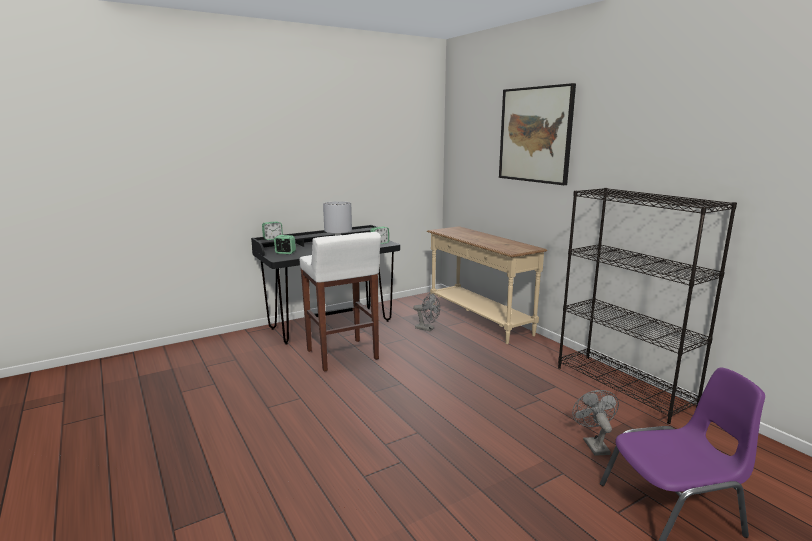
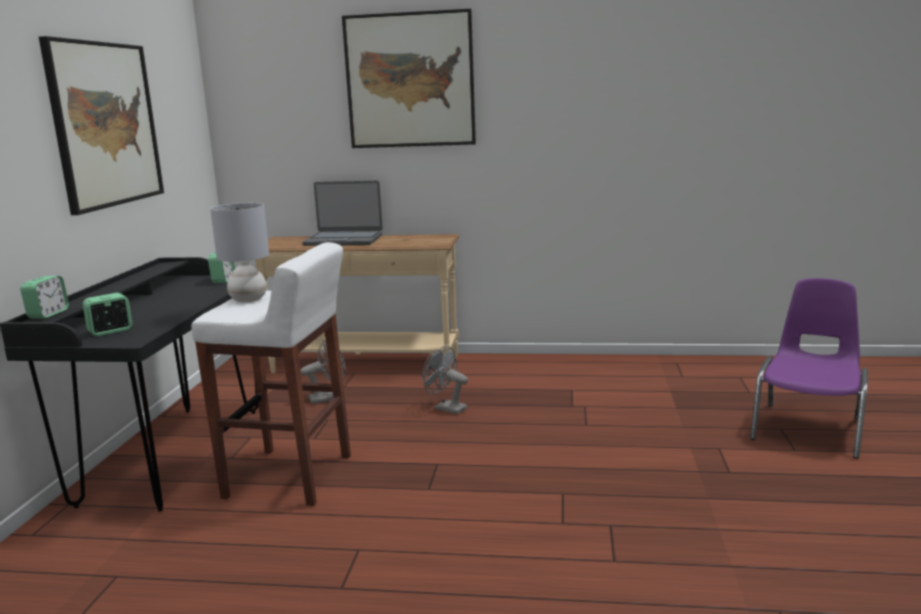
camera: 50 degrees left, 0 degrees up
black bookcase [558,188,737,424] -> none
grey fan [572,390,619,456] -> grey fan moved to [422,346,468,414]
none -> picture [39,36,164,215]
none -> laptop [302,180,383,246]

